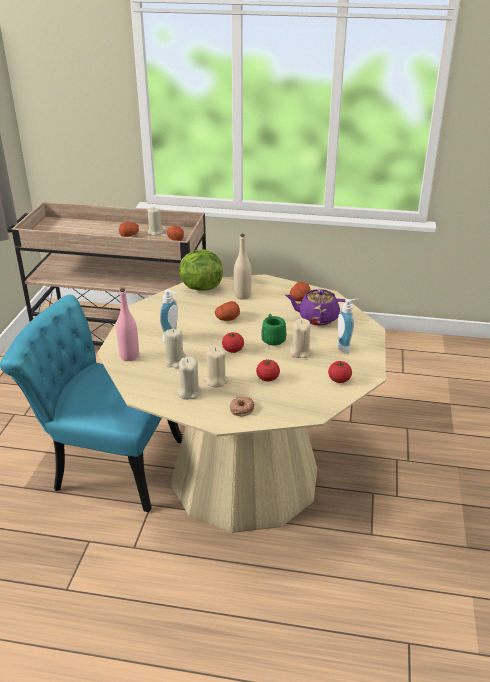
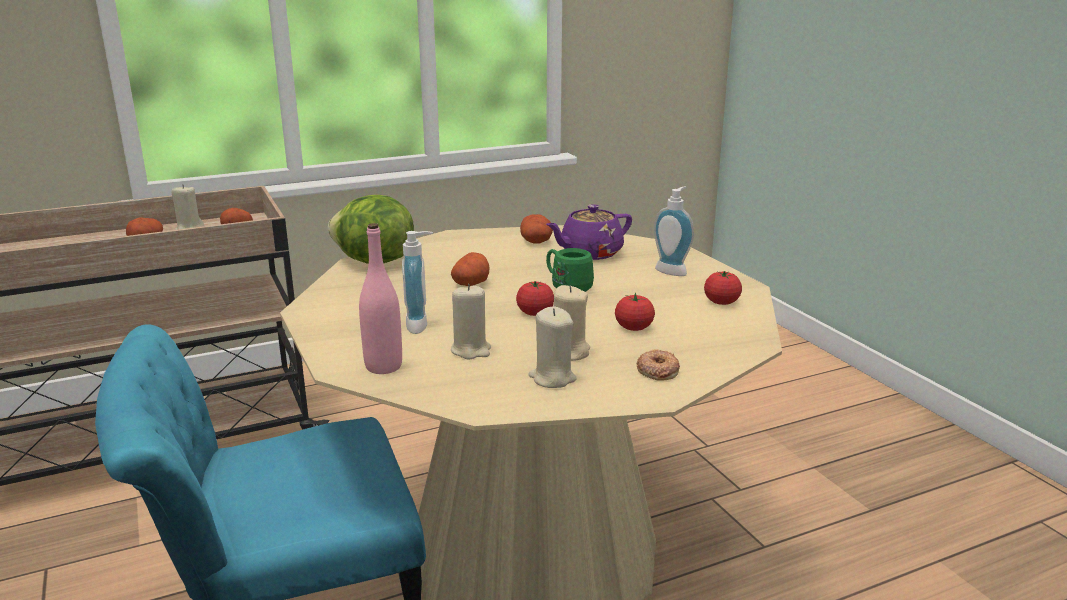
camera: 35 degrees left, 10 degrees down
beige bottle [234,234,252,299] -> none
beige candle [289,319,311,358] -> none

